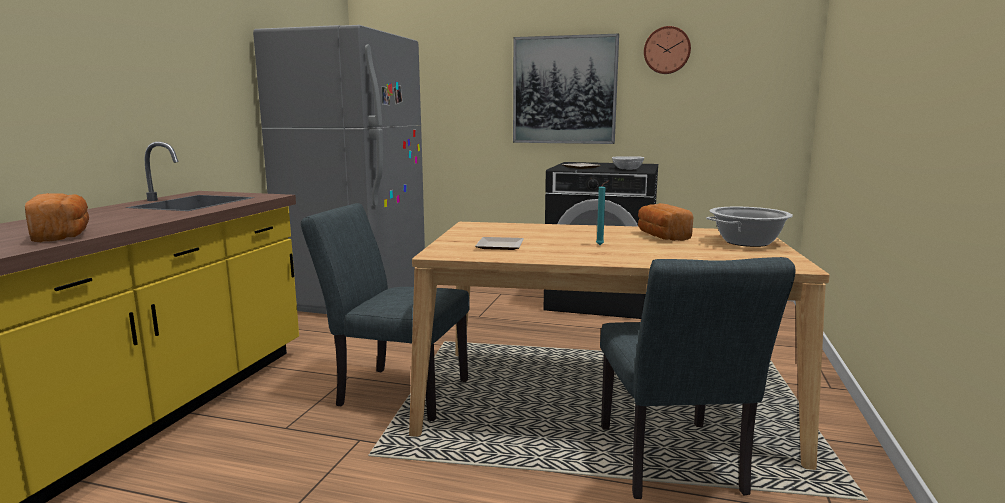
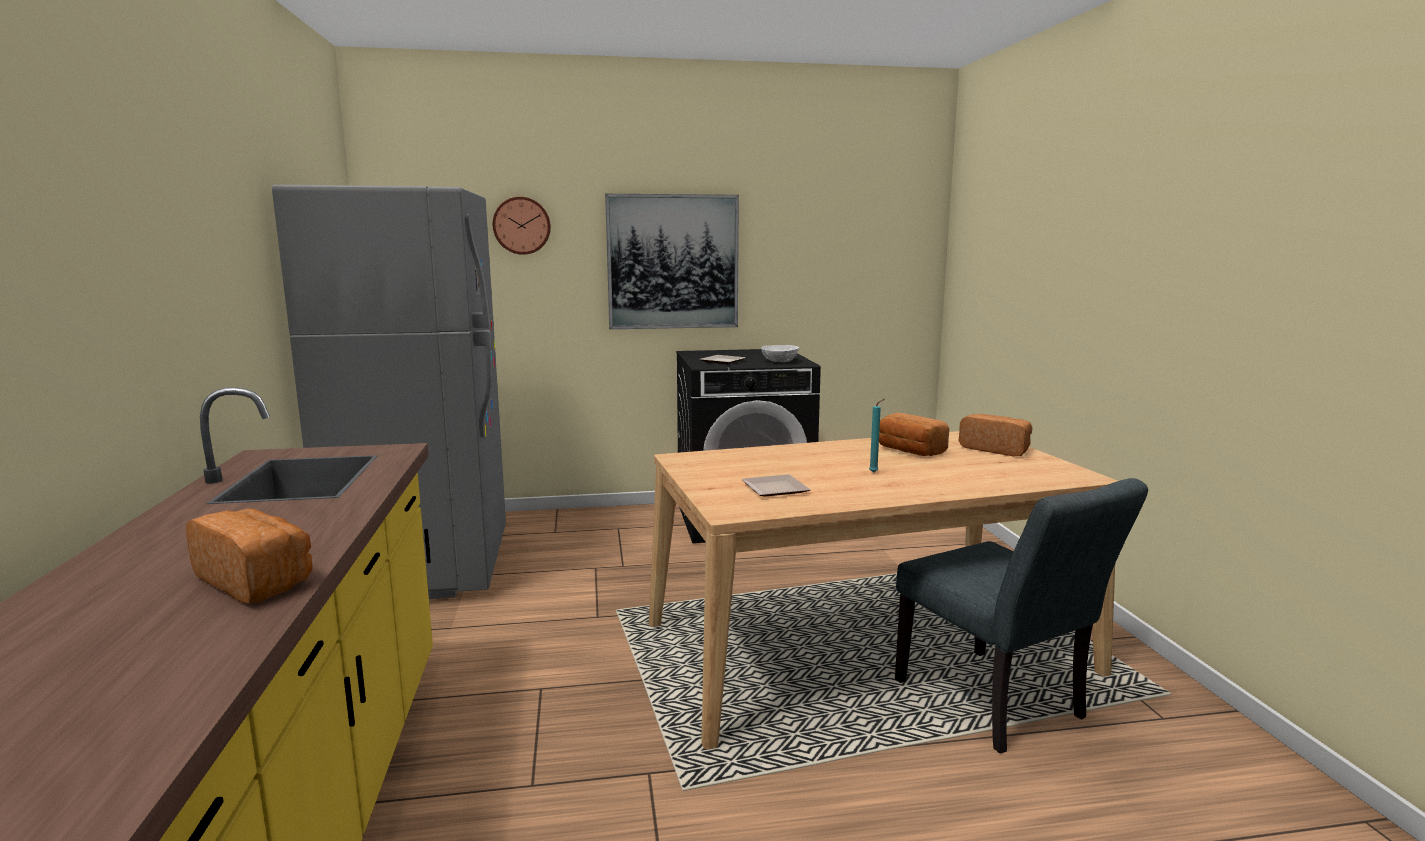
camera: 25 degrees left, 0 degrees up
grey chair [301,203,469,421] -> none
wall clock [644,26,691,74] -> wall clock moved to [493,197,551,255]
cooking pot [706,207,793,247] -> bread [958,414,1033,456]

